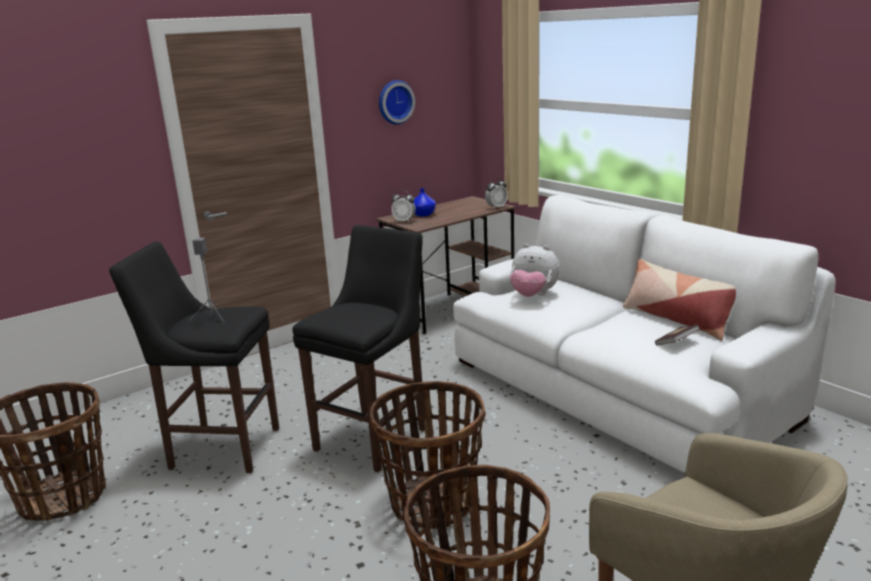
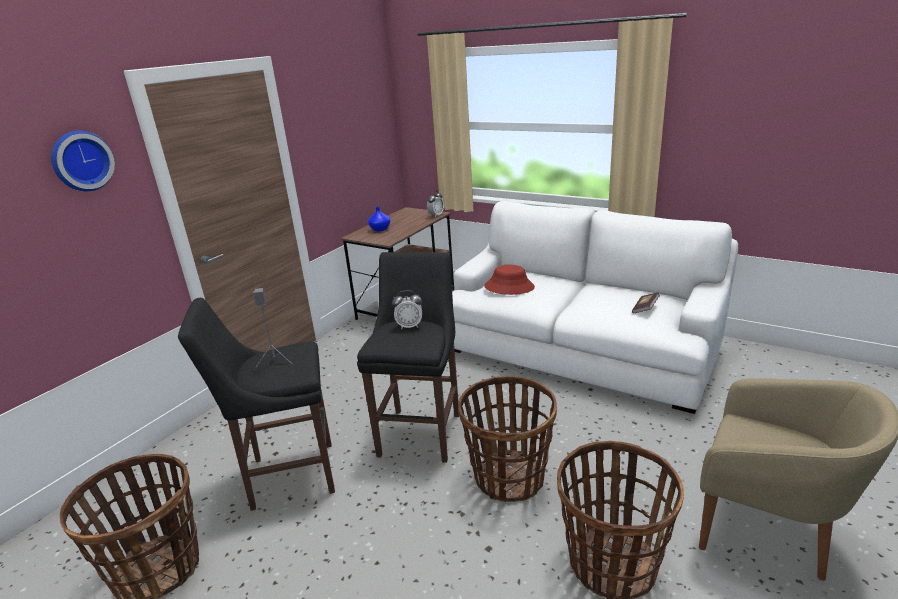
camera: 20 degrees left, 5 degrees up
wall clock [379,80,415,124] -> wall clock moved to [51,131,115,191]
alarm clock [391,190,416,222] -> alarm clock moved to [392,290,422,329]
plush toy [510,244,560,297] -> red hat [484,265,535,295]
pillow [623,259,736,341] -> none

